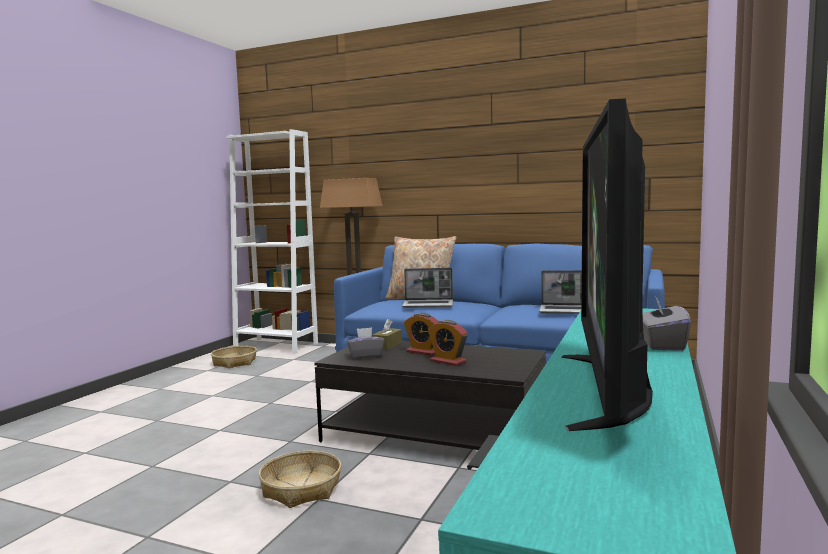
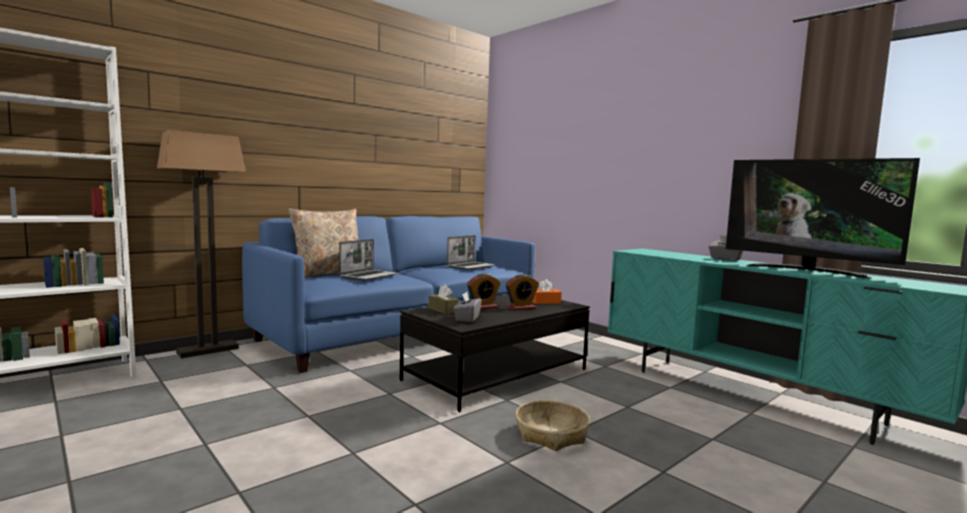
camera: 65 degrees left, 0 degrees up
basket [211,346,257,368] -> none
none -> orange tissue box [533,279,562,304]

